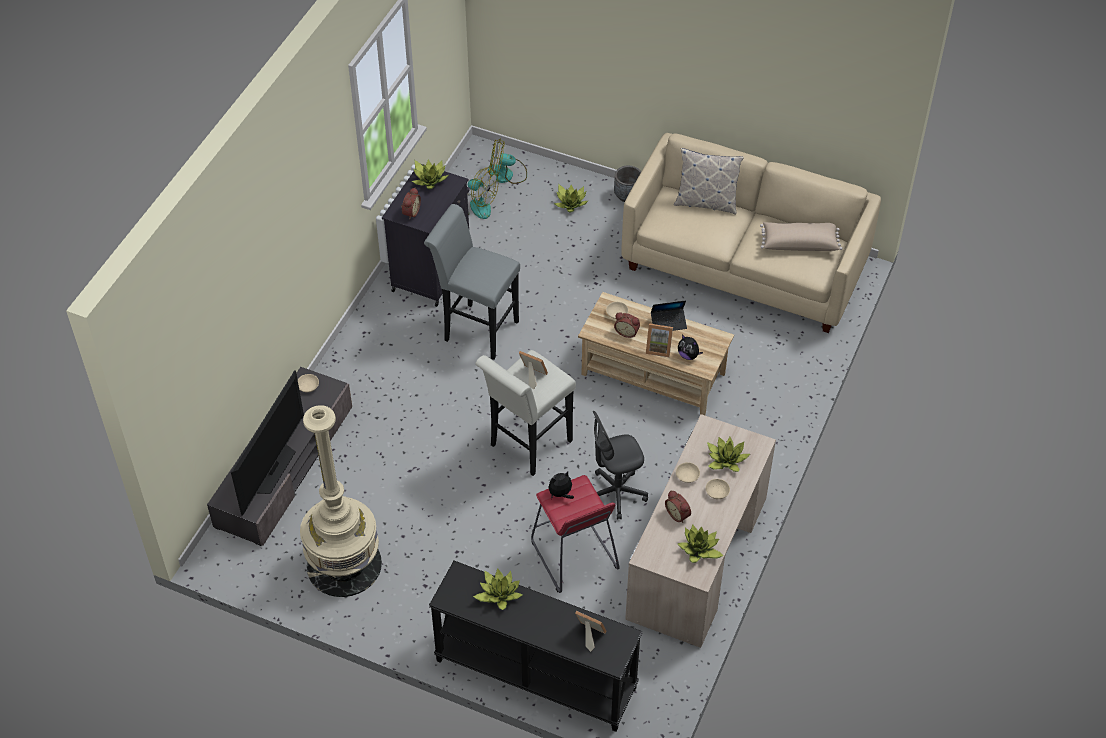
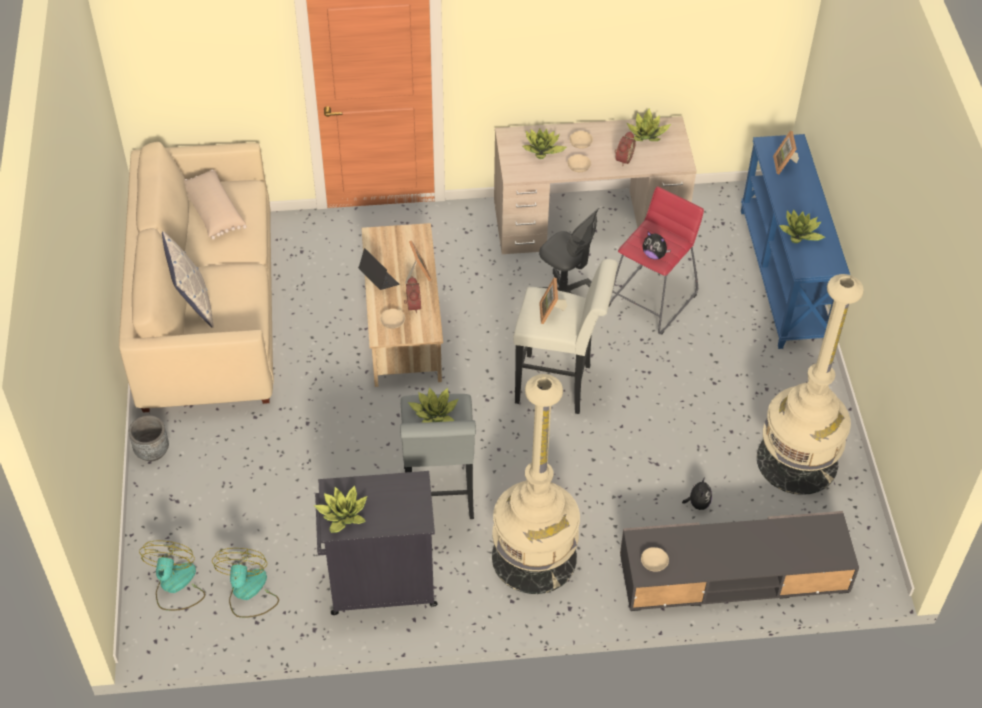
camera: 120 degrees left, 0 degrees up
television [231,370,304,516] -> none
alarm clock [401,187,421,219] -> none
black console table [429,561,642,732] -> blue console table [741,134,850,349]
fan [488,138,527,184] -> fan turned 150 degrees counterclockwise [139,540,205,611]
potted plant [554,184,589,212] -> potted plant moved to [408,388,458,423]
plush toy [678,335,703,360] -> plush toy moved to [682,478,712,510]
none -> beige floor lamp [492,374,580,594]

